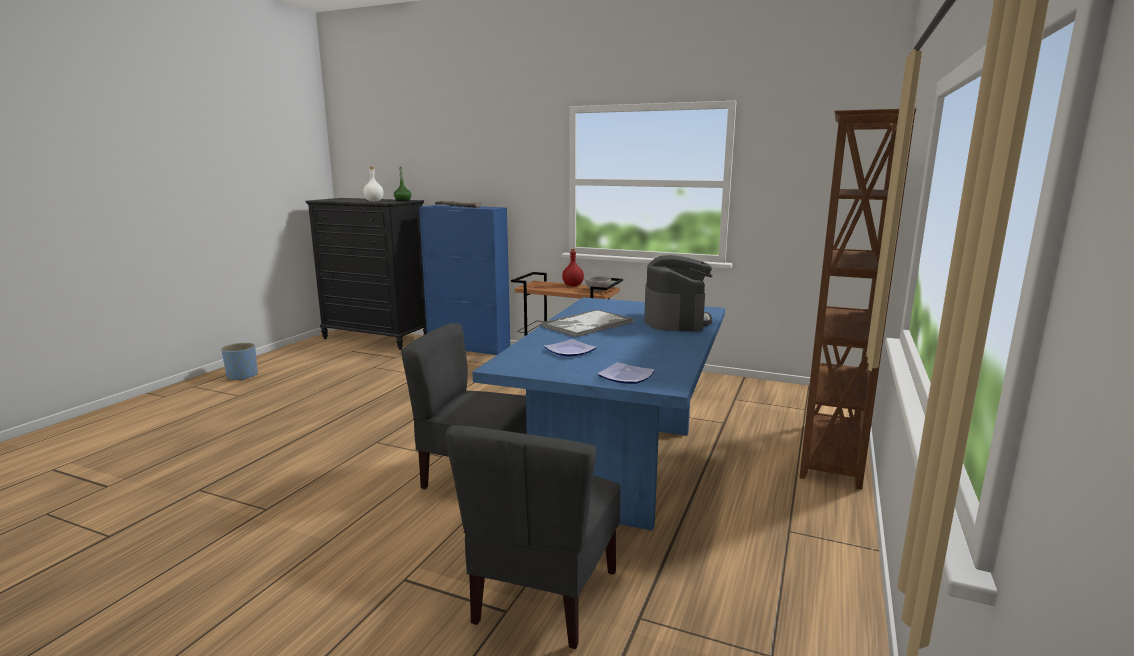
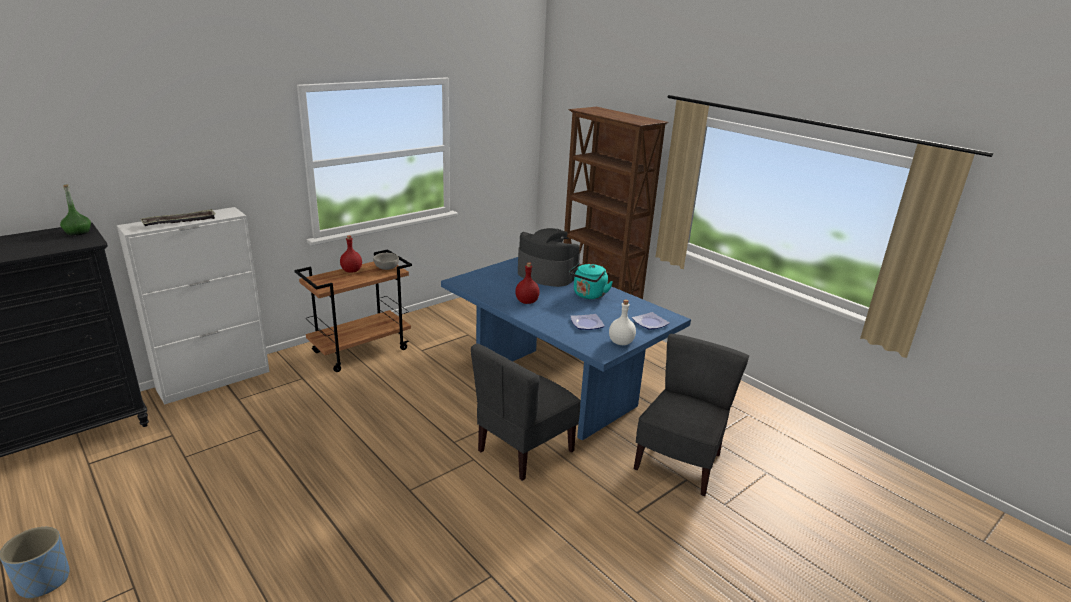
camera: 65 degrees left, 10 degrees up
white bottle [363,167,384,202] -> white bottle moved to [609,300,636,345]
blue cabinet [419,205,510,355] -> white cabinet [117,207,270,405]
grey chair [445,425,621,649] -> grey chair turned 105 degrees counterclockwise [634,333,749,496]
tray [541,310,634,337] -> red bottle [515,262,540,304]
none -> turquoise kettle [569,263,613,299]

